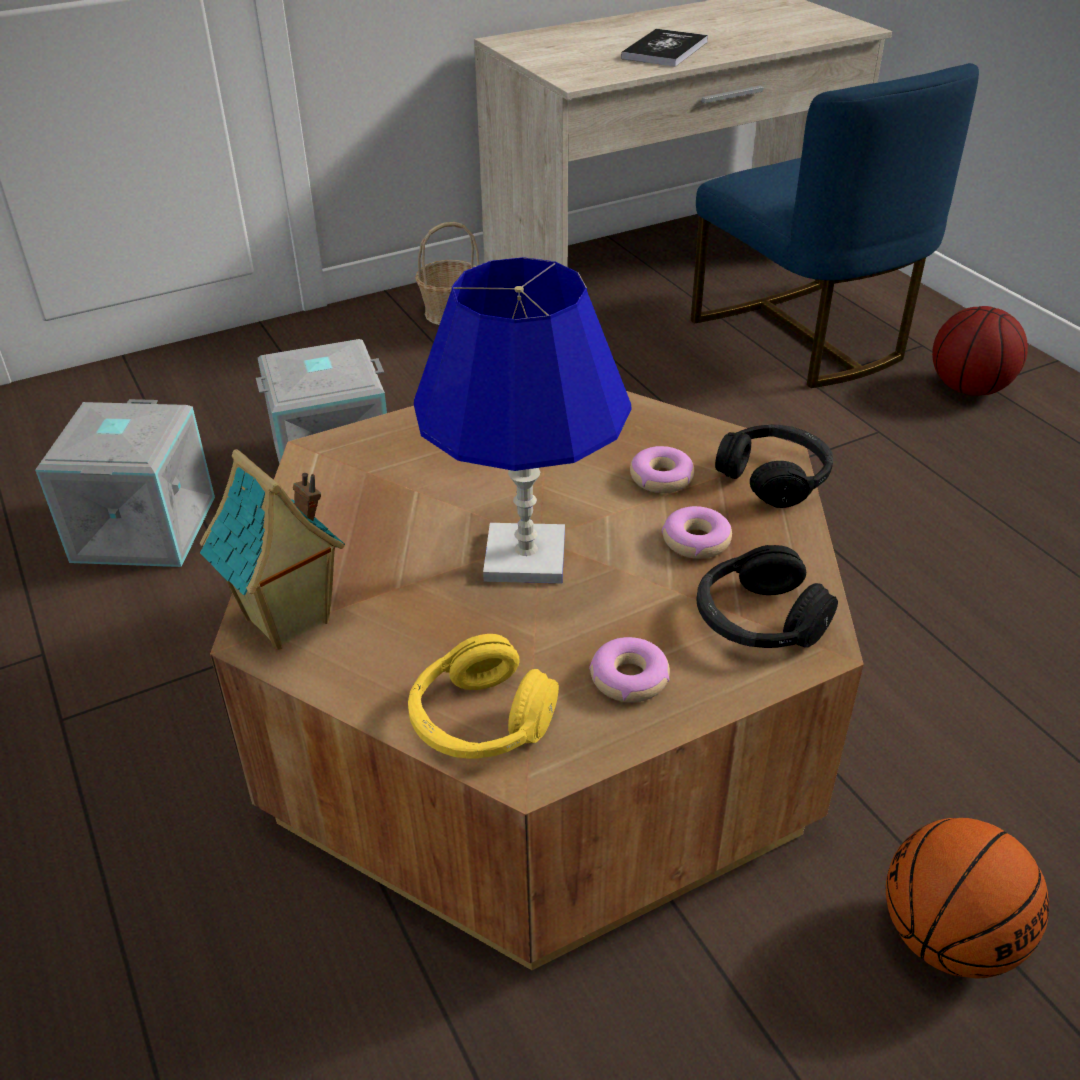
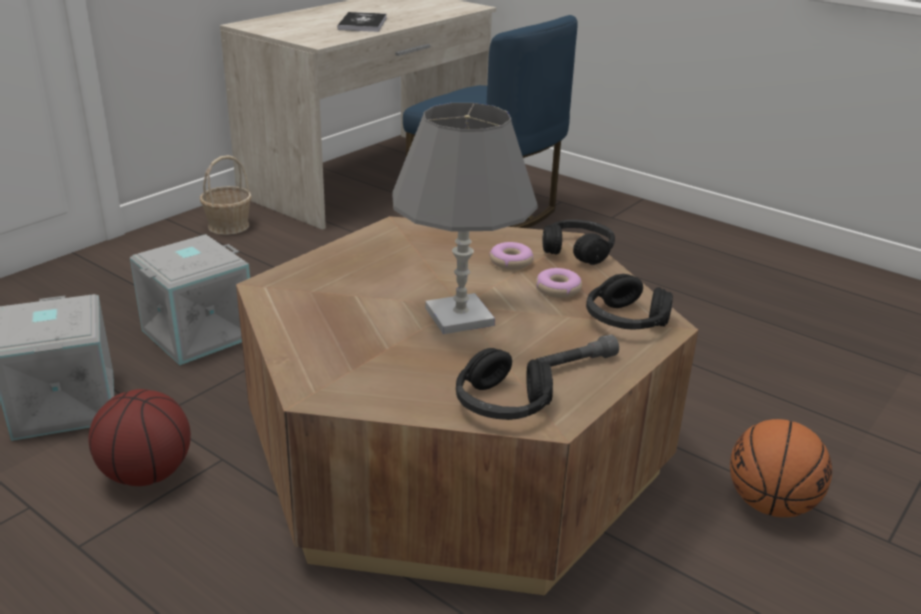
camera: 25 degrees left, 10 degrees down
toy house [200,449,345,650] -> none
yellow headphones [408,634,559,759] -> black headphones [456,348,553,420]
blue table lamp [414,257,632,583] -> grey table lamp [392,103,538,334]
donut [589,637,670,703] -> grey flashlight [535,335,619,367]
basketball [932,306,1028,396] -> basketball moved to [88,389,191,486]

